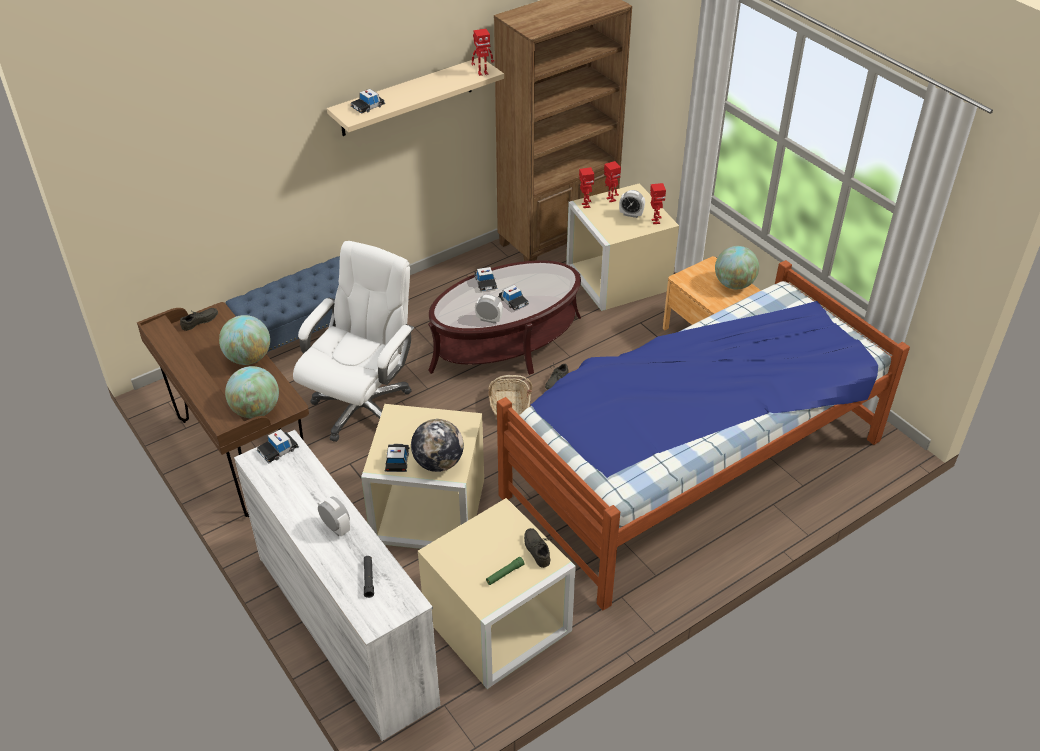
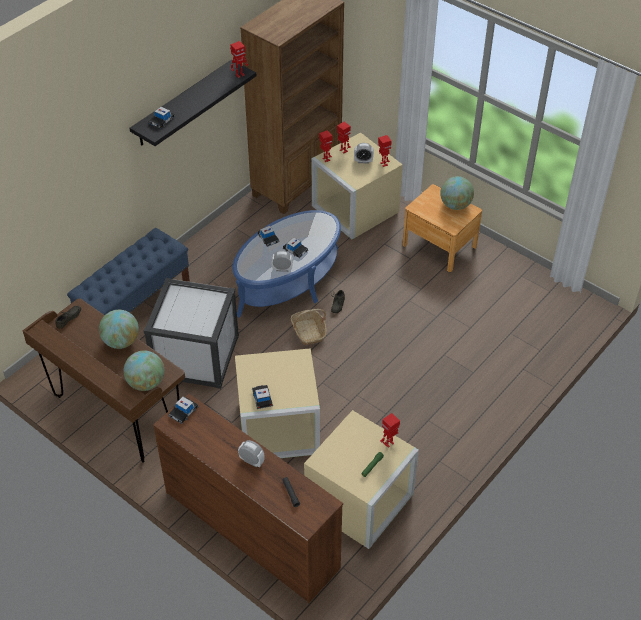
camera: 15 degrees left, 5 degrees up
white dresser [234,430,440,741] -> brown dresser [153,394,343,603]
white office chair [293,241,415,442] -> white storage box [144,278,239,389]
beige shelf [327,57,504,136] -> black shelf [130,60,256,146]
globe [411,419,464,472] -> none
brown coffee table [428,260,581,375] -> blue coffee table [233,210,341,318]
bed [497,260,910,610] -> none
grey shoe [524,528,552,568] -> toy robot [380,413,400,448]

